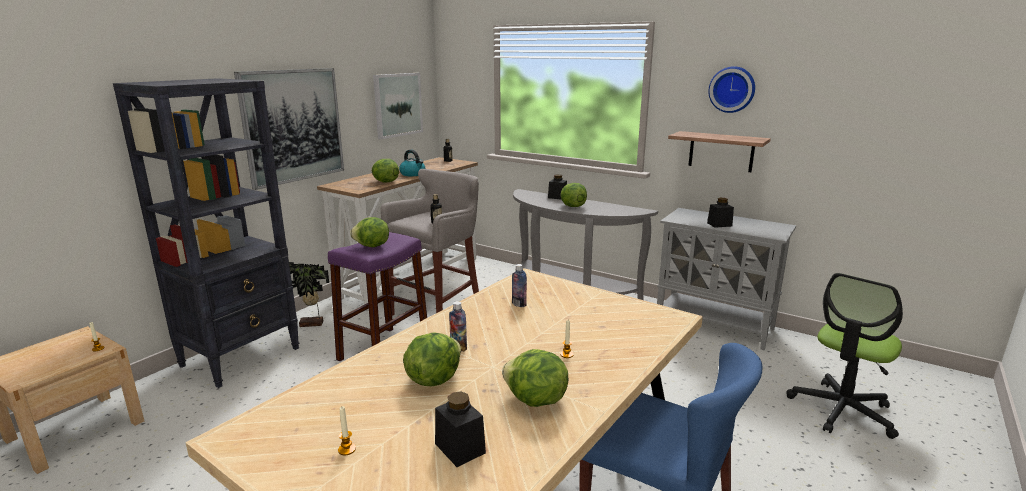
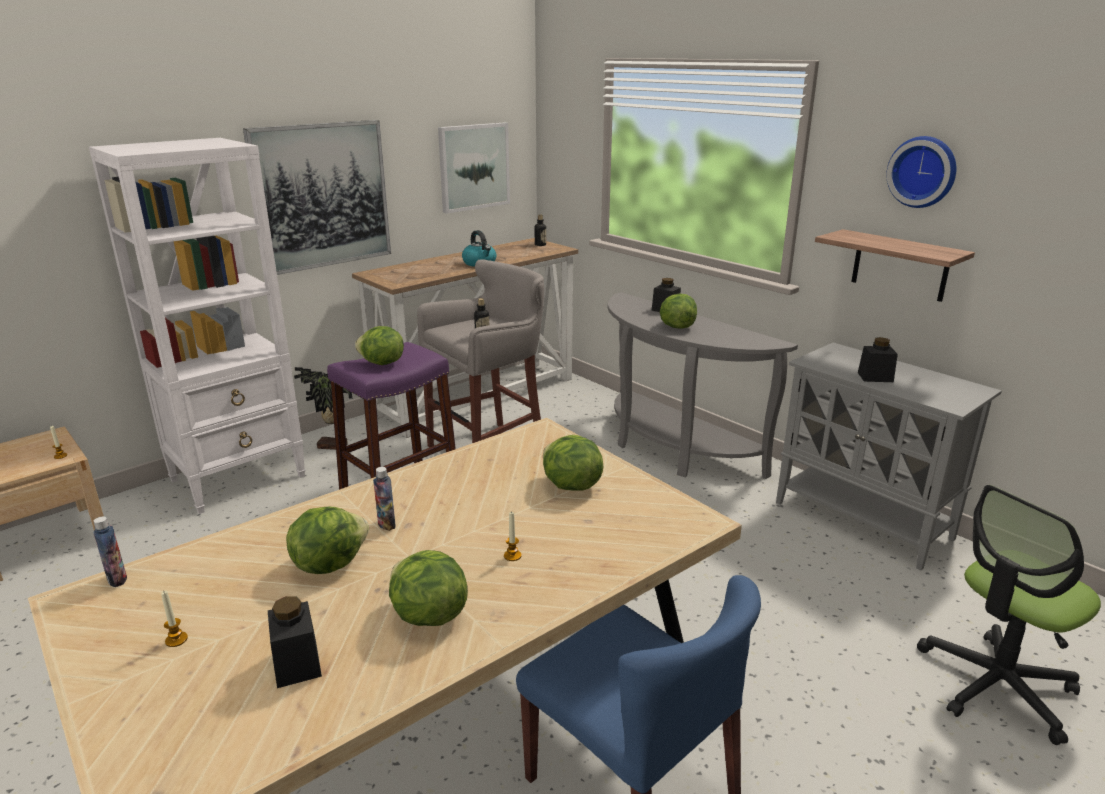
camera: 15 degrees right, 5 degrees up
black bookcase [113,78,299,388] -> white bookcase [89,138,306,514]
lettuce [371,159,399,183] -> lettuce moved to [543,435,604,490]
bottle [512,264,527,307] -> bottle moved to [93,516,127,587]

